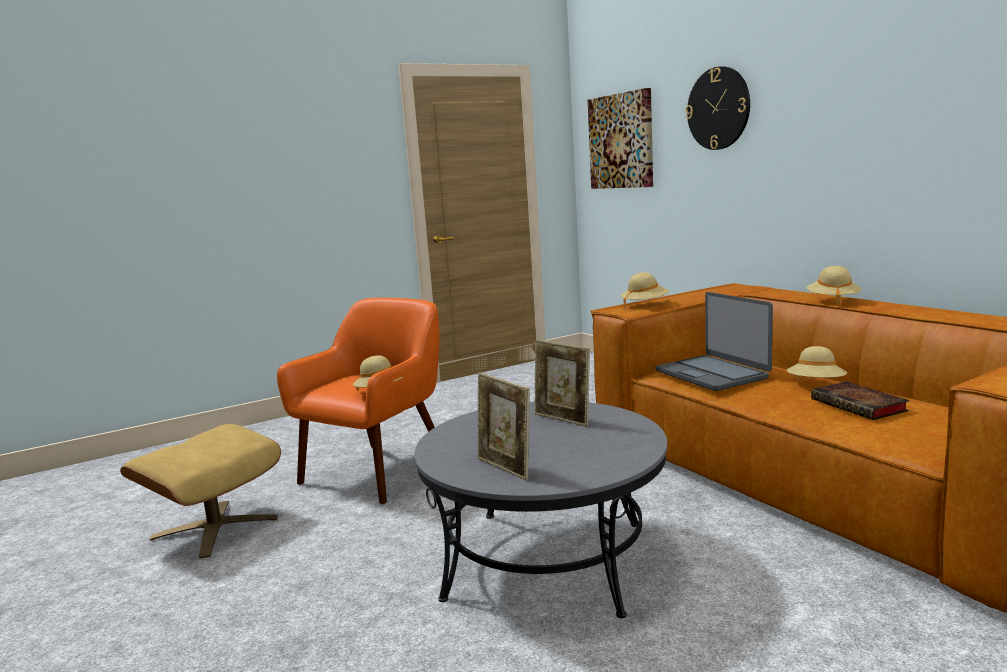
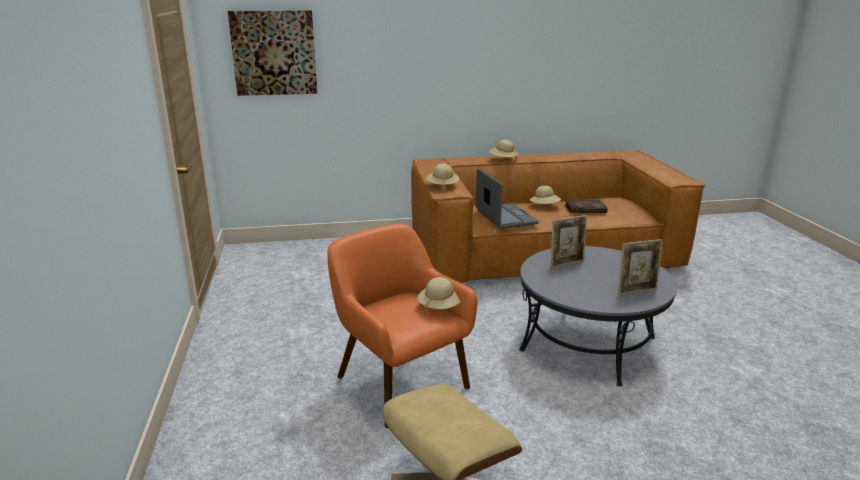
camera: 70 degrees left, 10 degrees up
laptop [655,292,773,391] -> laptop turned 105 degrees counterclockwise [476,168,539,229]
wall clock [686,66,750,150] -> none

